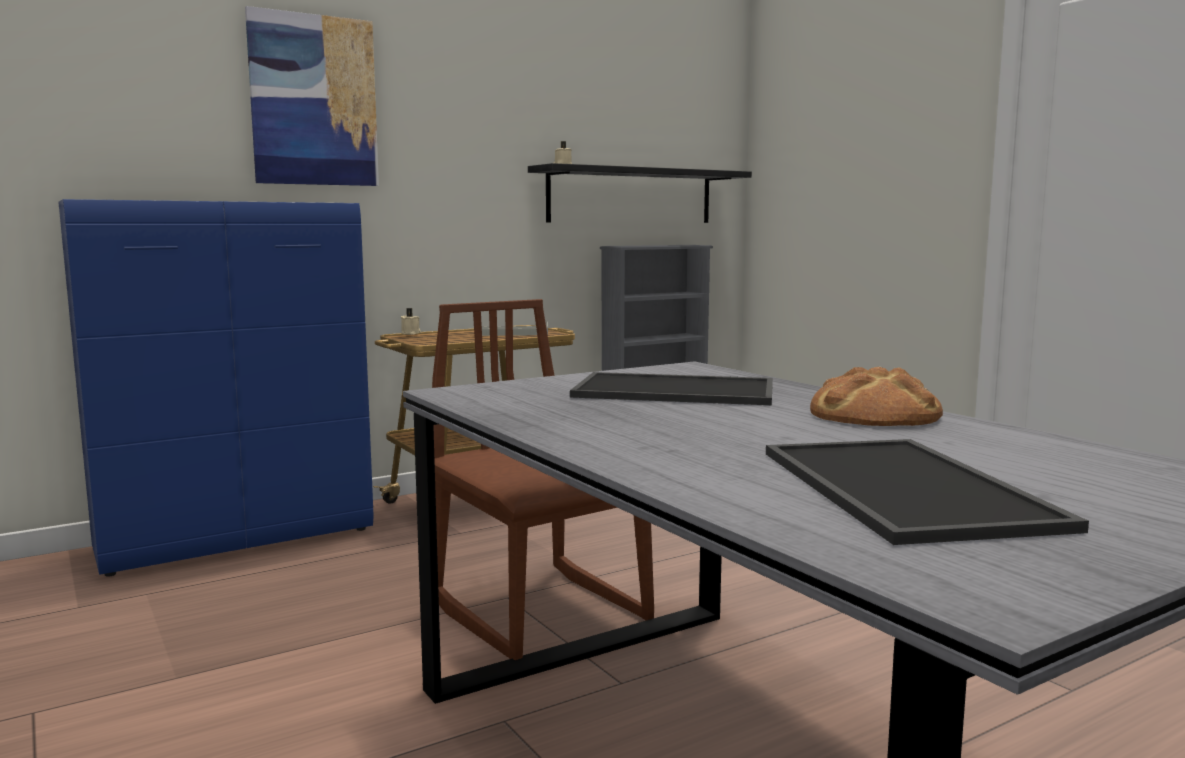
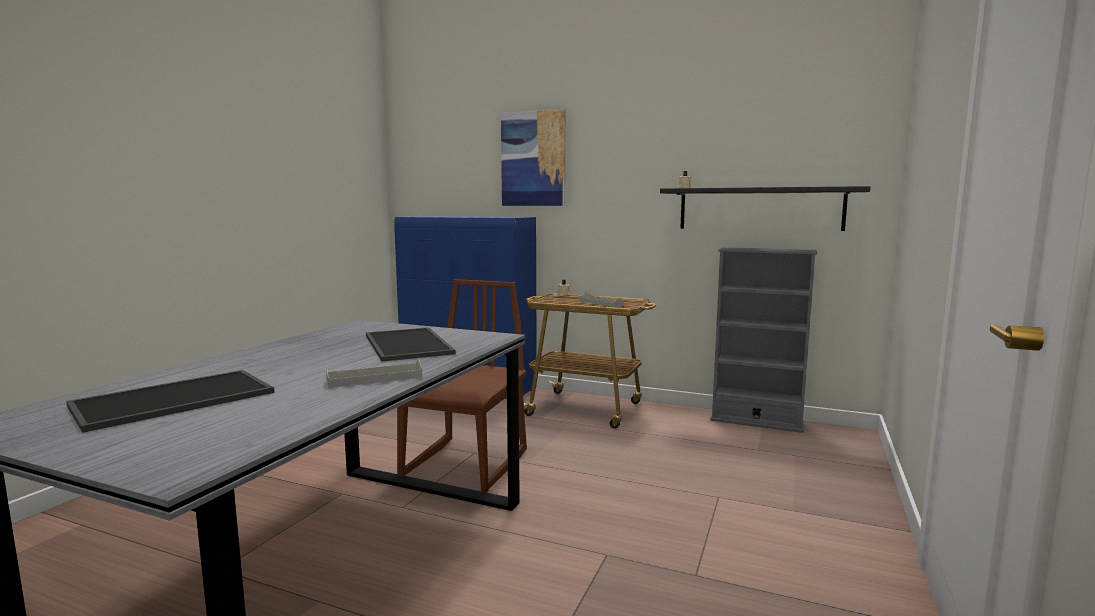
camera: 55 degrees right, 0 degrees up
bread [810,367,943,426] -> grey tray [326,359,422,388]

